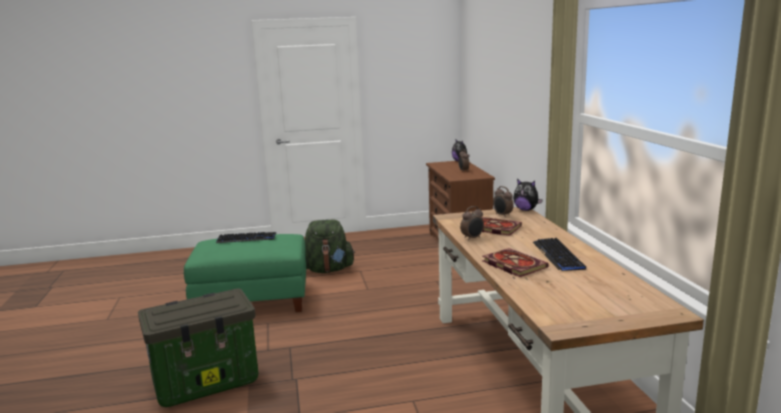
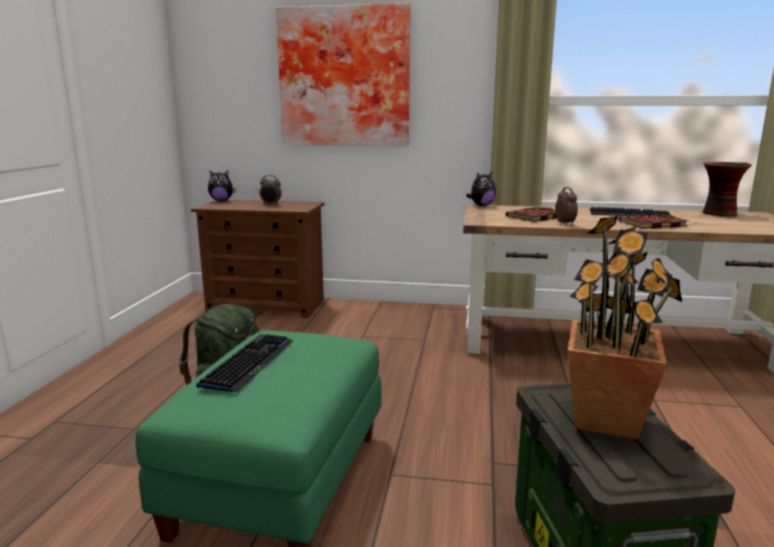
camera: 70 degrees left, 0 degrees up
alarm clock [493,186,514,217] -> none
none -> picture [276,3,410,146]
none -> potted plant [568,216,682,440]
none -> vase [702,162,752,217]

